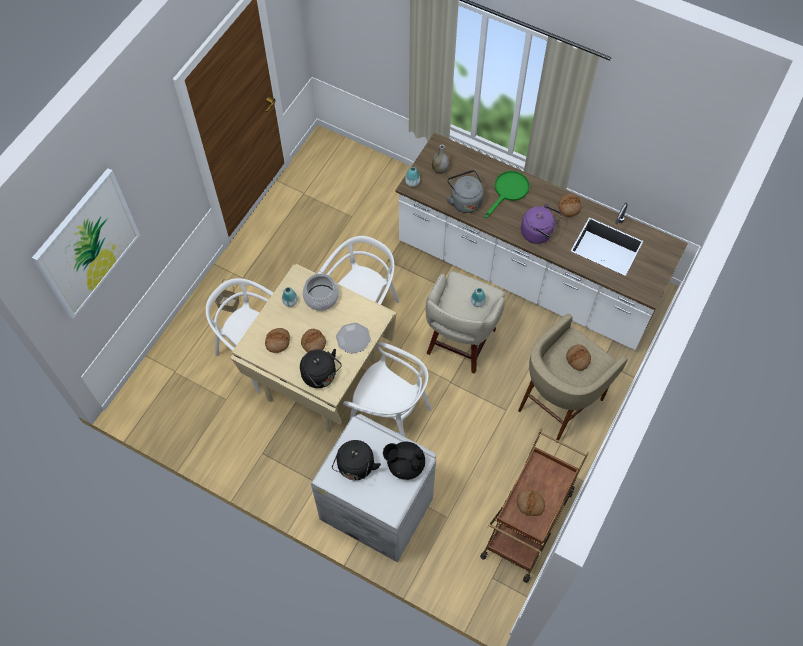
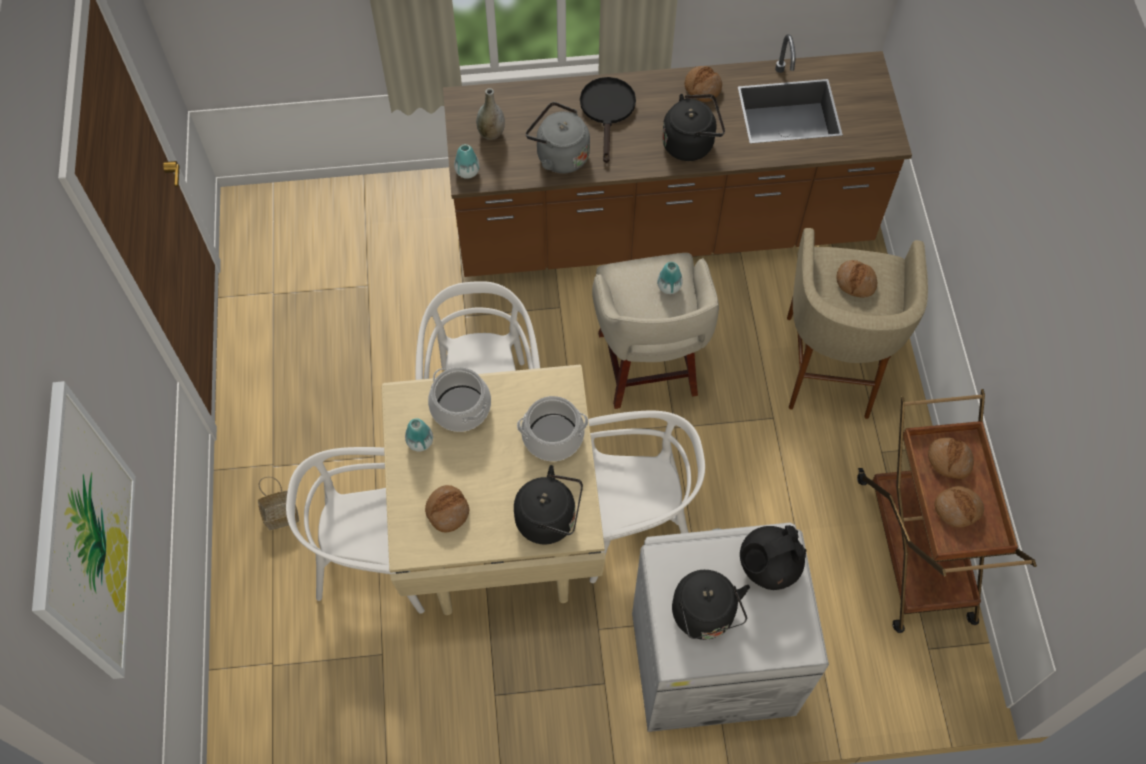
camera: 35 degrees left, 0 degrees up
bread [301,329,326,353] -> bread moved to [928,437,974,479]
plate [336,323,371,354] -> cooking pot [517,396,588,461]
white counter [395,133,688,350] -> brown counter [443,34,912,277]
green frying pan [484,171,530,218] -> black frying pan [580,77,636,163]
purple kettle [521,203,562,244] -> black kettle [662,94,725,161]

